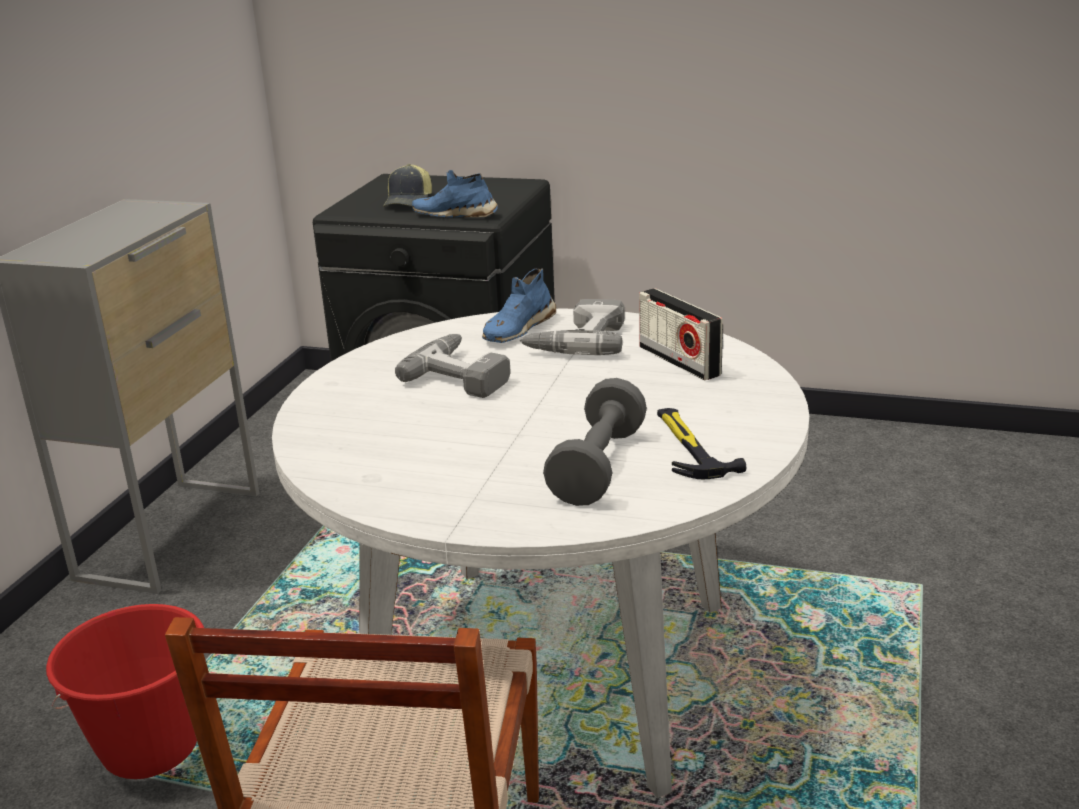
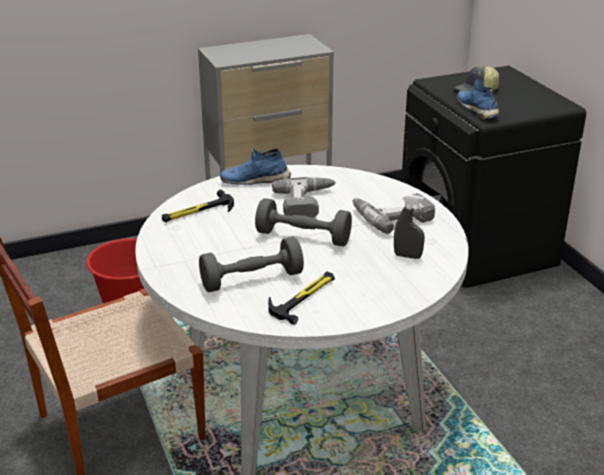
camera: 50 degrees right, 5 degrees up
blue shoe [482,269,556,343] -> blue shoe moved to [220,148,291,185]
radio [639,288,723,380] -> grey spray bottle [394,194,425,259]
none -> hammer [162,190,234,222]
none -> grey dumbbell [255,198,352,247]

